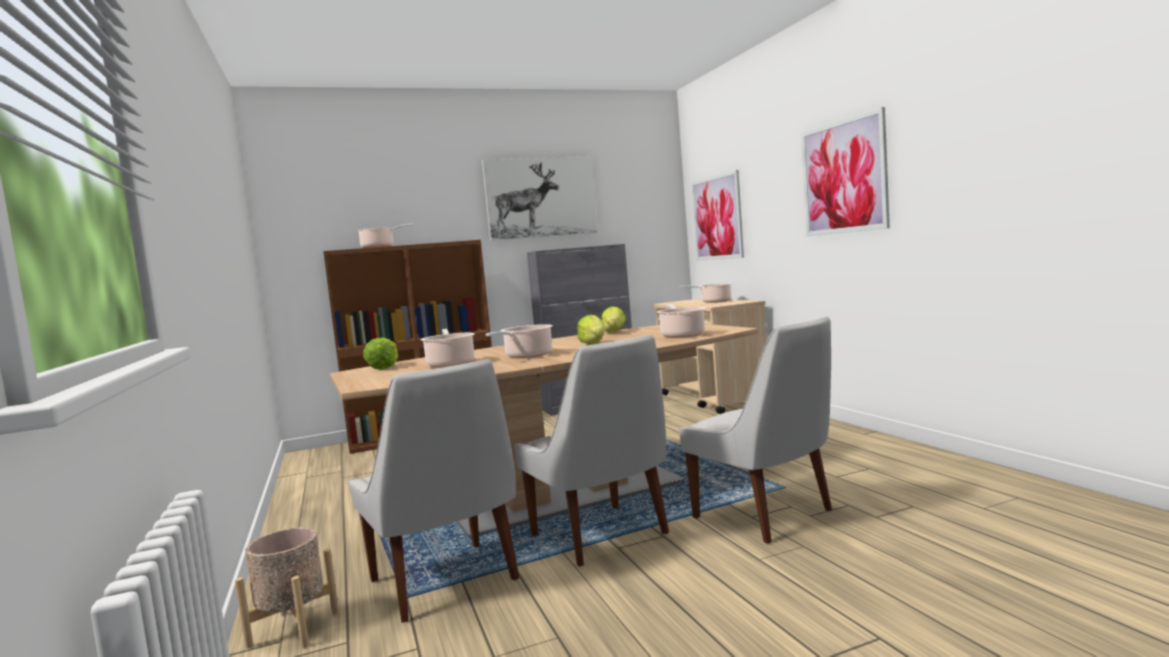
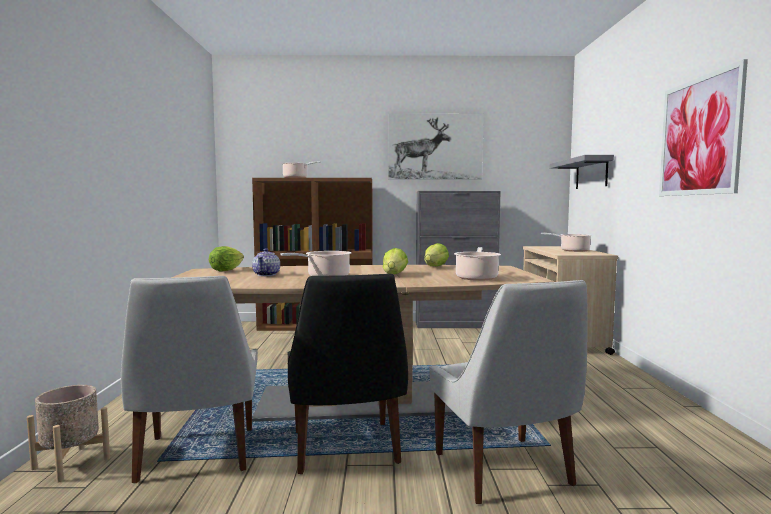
camera: 20 degrees right, 0 degrees up
cooking pot [421,329,475,368] -> teapot [252,248,280,276]
white chair [514,335,669,567] -> black chair [287,274,408,474]
picture [691,170,744,261] -> grey shelf [550,155,614,189]

